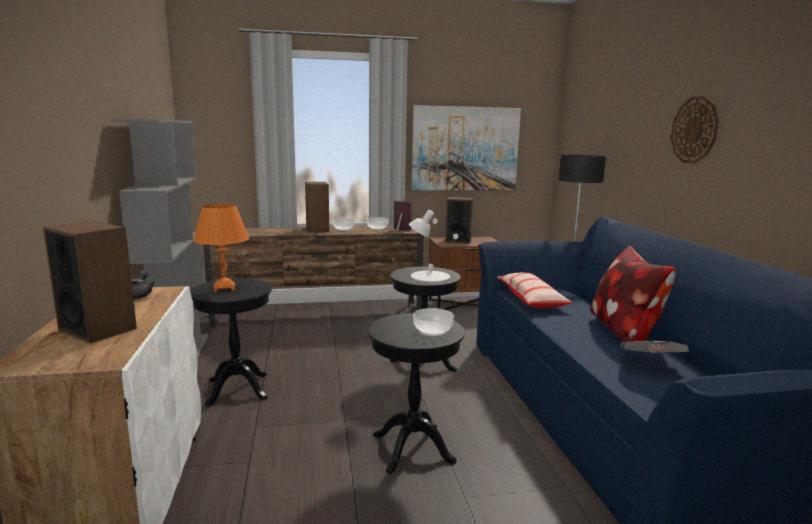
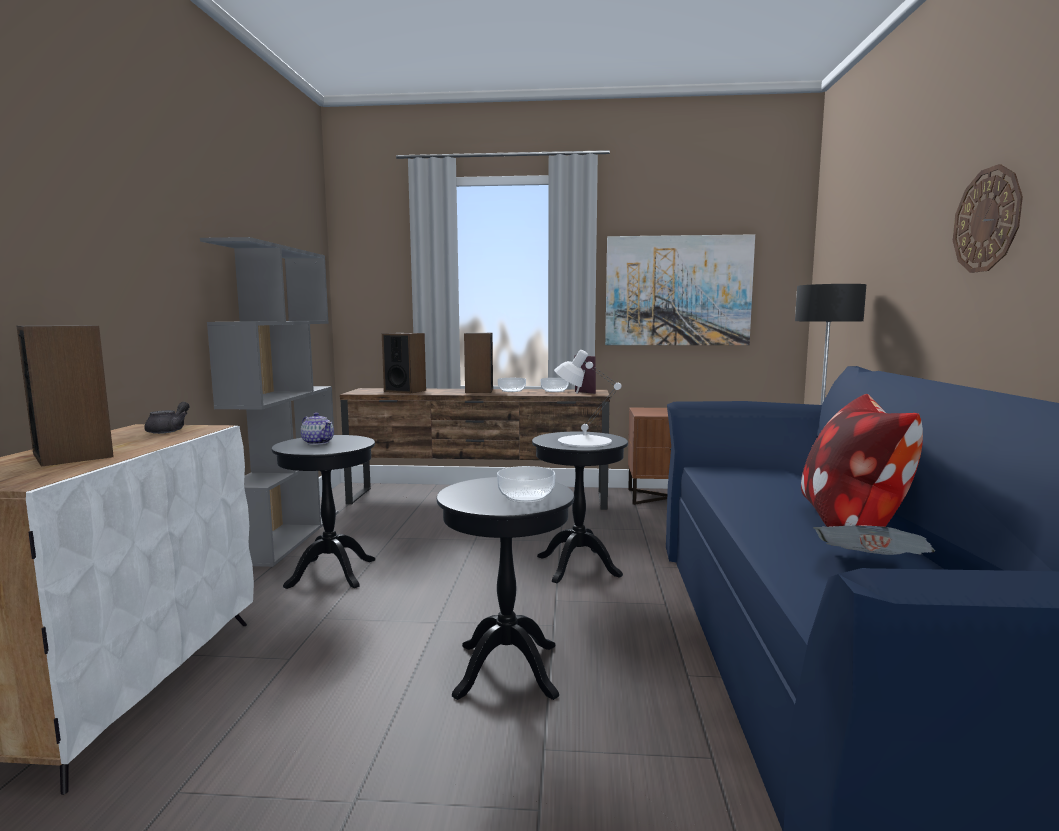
camera: 15 degrees right, 5 degrees down
orange table lamp [193,204,249,292] -> teapot [301,412,334,445]
speaker [445,197,473,244] -> speaker moved to [382,333,426,393]
pillow [497,273,573,308] -> none

